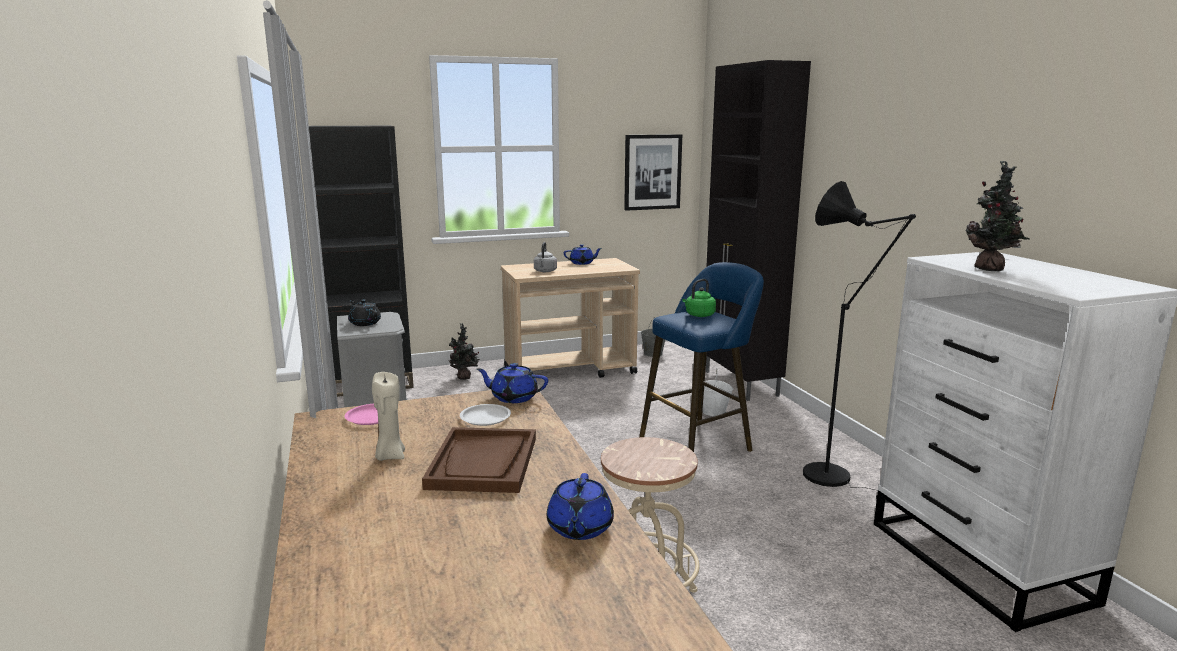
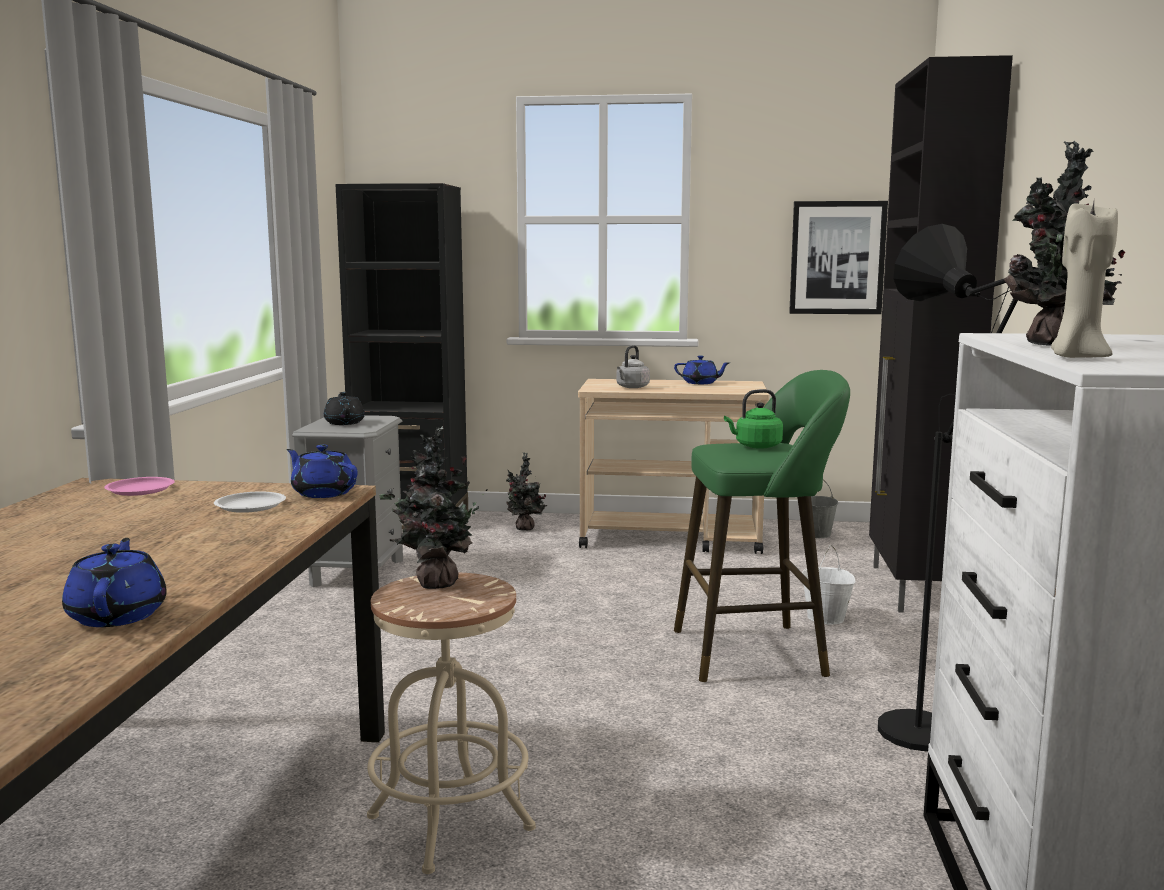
camera: 25 degrees right, 5 degrees down
beige candle [372,372,405,461] -> beige candle moved to [1051,202,1118,358]
brown tray [422,427,536,493] -> none
blue teapot [547,473,614,540] -> blue teapot turned 135 degrees clockwise [62,538,167,627]
blue stool [639,262,764,452] -> green stool [674,370,850,682]
none -> potted plant [379,426,487,589]

